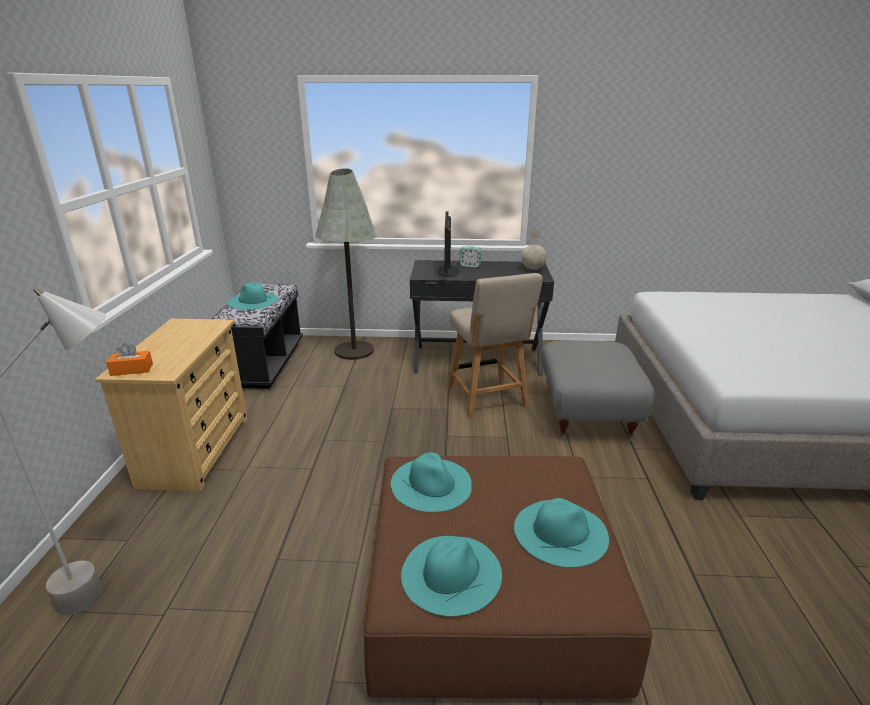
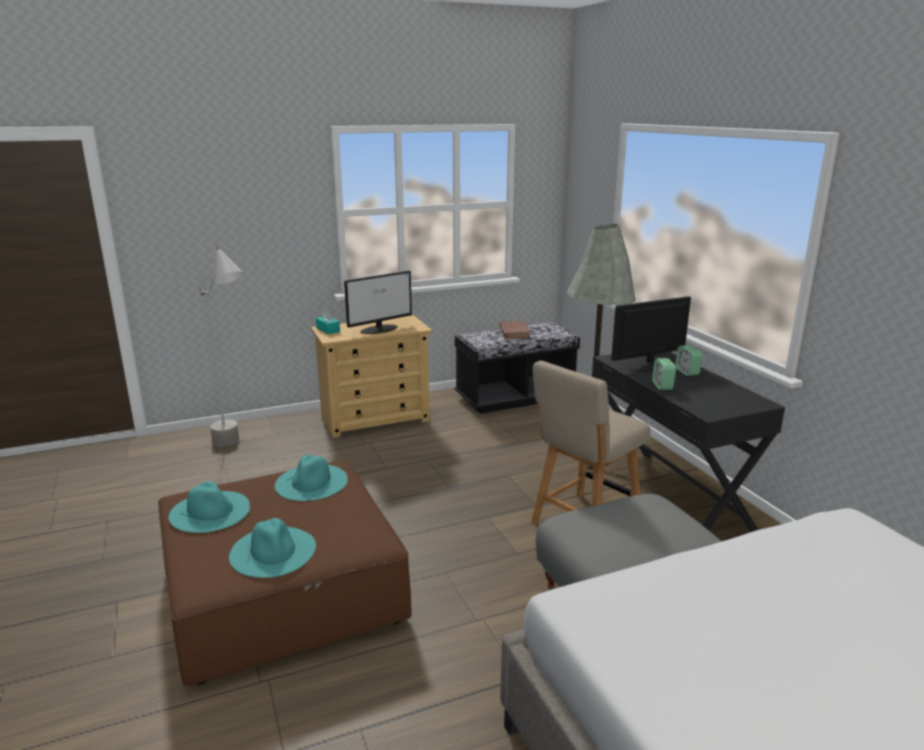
camera: 65 degrees right, 5 degrees down
orange tissue box [106,343,153,376] -> turquoise tissue box [316,309,340,335]
turquoise hat [228,282,278,310] -> brown book [499,321,531,339]
globe [521,230,547,270] -> none
none -> monitor [344,271,412,334]
none -> alarm clock [652,358,676,390]

